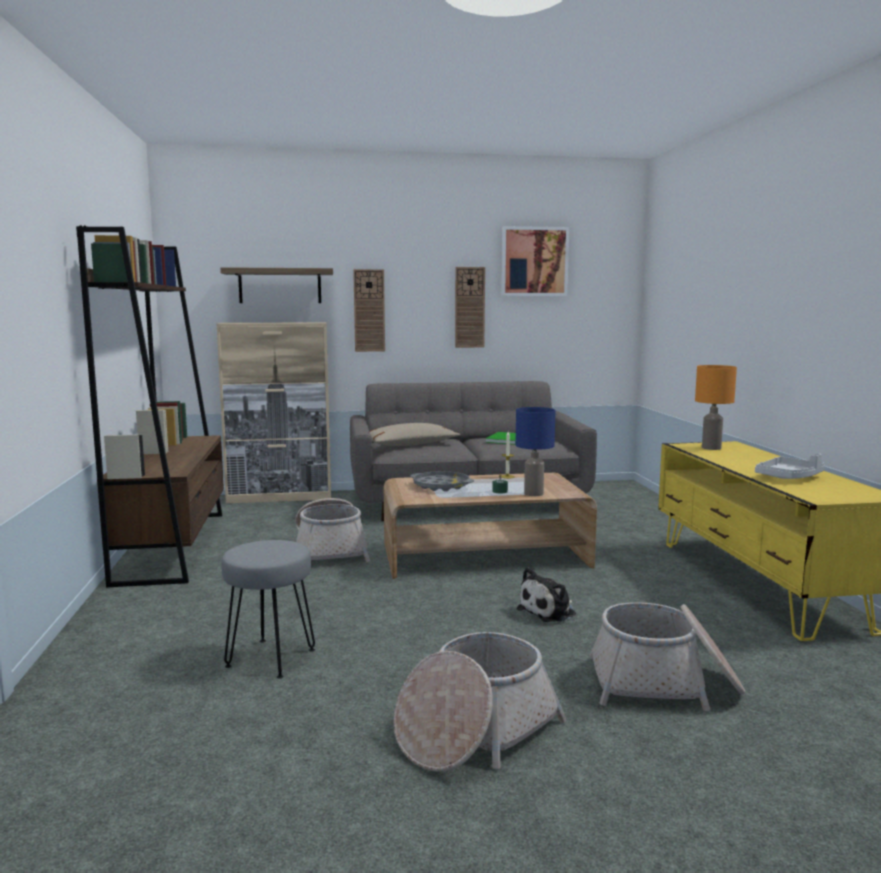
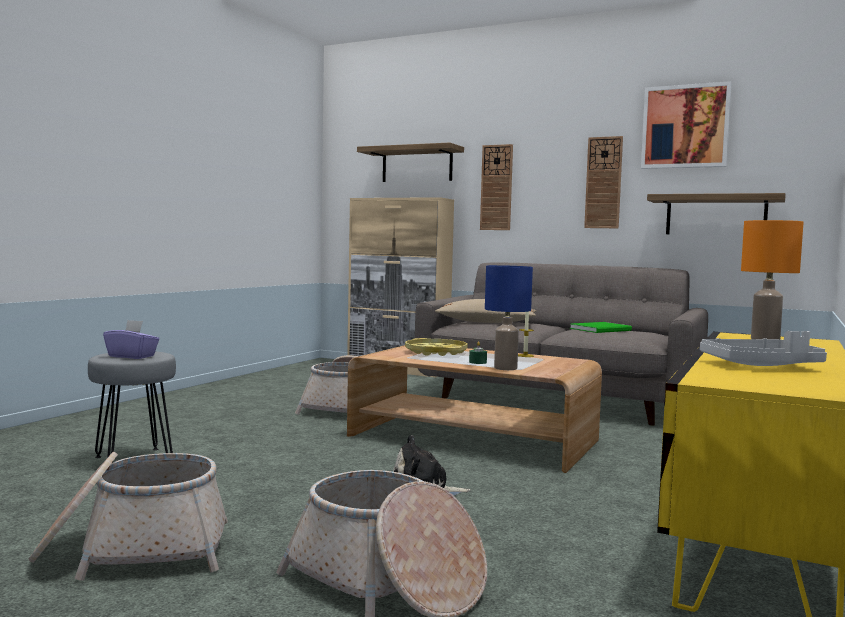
camera: 35 degrees right, 5 degrees down
brown bookcase [76,226,224,587] -> none
grey tray [410,471,474,491] -> yellow tray [405,338,468,356]
none -> purple tissue box [103,320,160,359]
none -> shelf [647,193,785,234]

